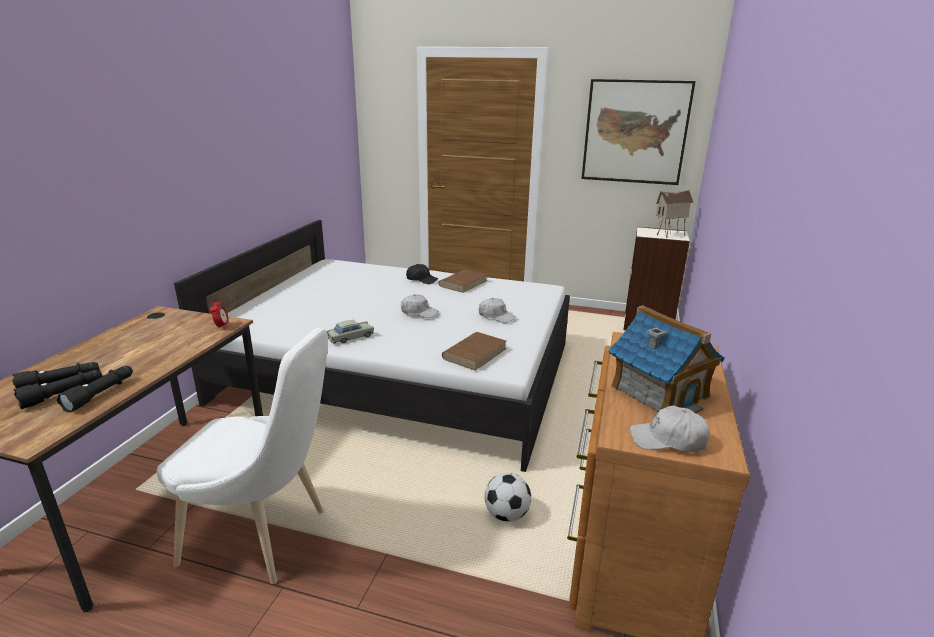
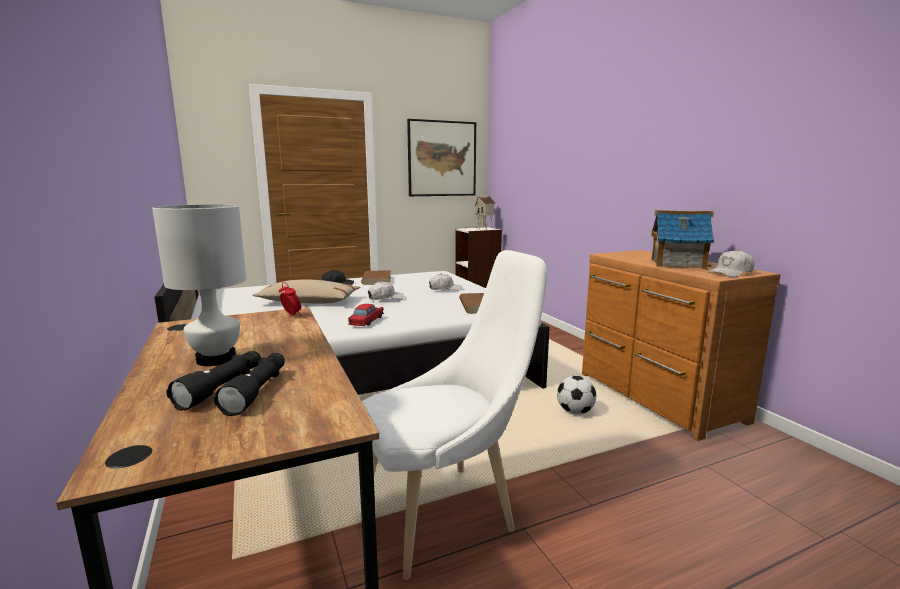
camera: 40 degrees left, 10 degrees down
black flashlight [57,366,133,412] -> none
beige toy car [327,320,374,343] -> red toy car [348,304,384,326]
none -> white table lamp [152,204,246,366]
none -> beige pillow [252,279,360,303]

